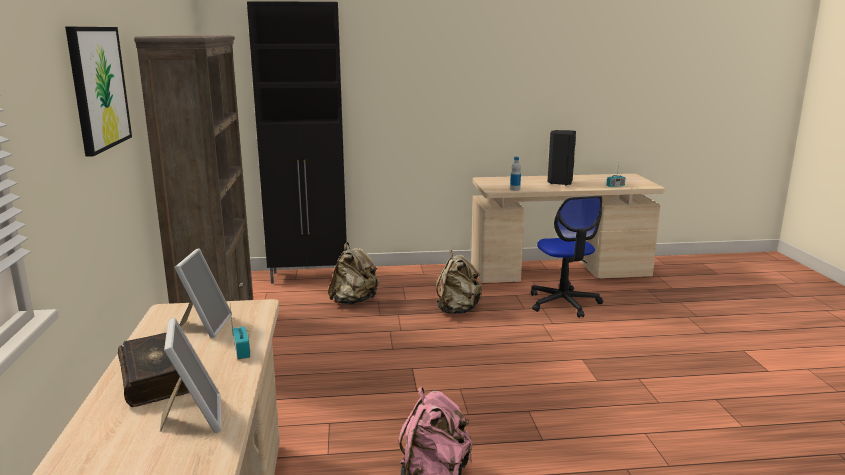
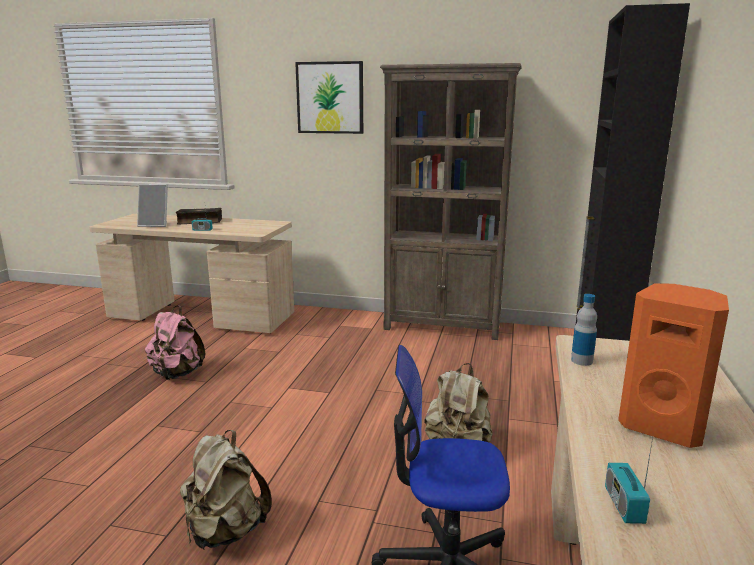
camera: 110 degrees right, 0 degrees up
picture frame [174,248,232,338] -> none
beige backpack [328,242,380,305] -> beige backpack moved to [180,430,272,549]
black speaker [548,130,576,186] -> orange speaker [618,283,729,448]

